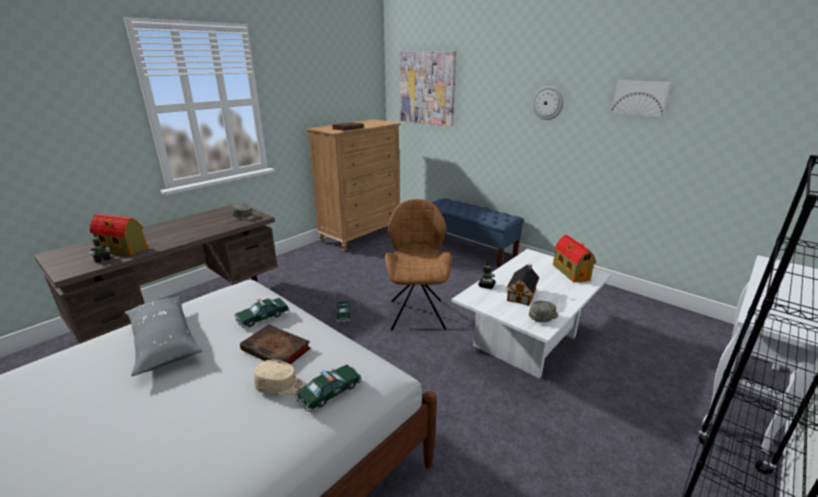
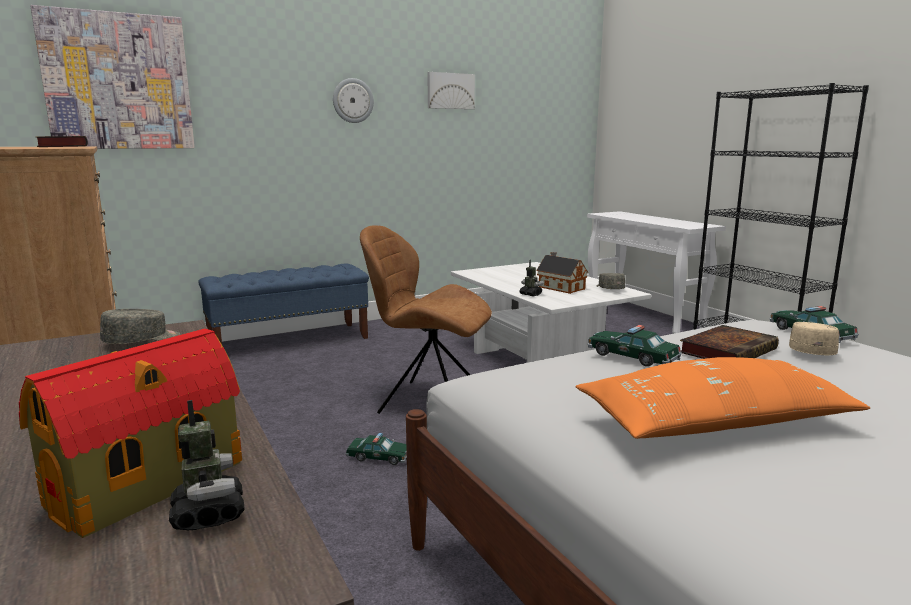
camera: 70 degrees left, 10 degrees down
grey pillow [124,296,202,376] -> orange pillow [576,357,870,439]
toy car [235,298,289,327] -> toy car turned 150 degrees clockwise [587,325,682,367]
toy house [553,235,596,282] -> none

